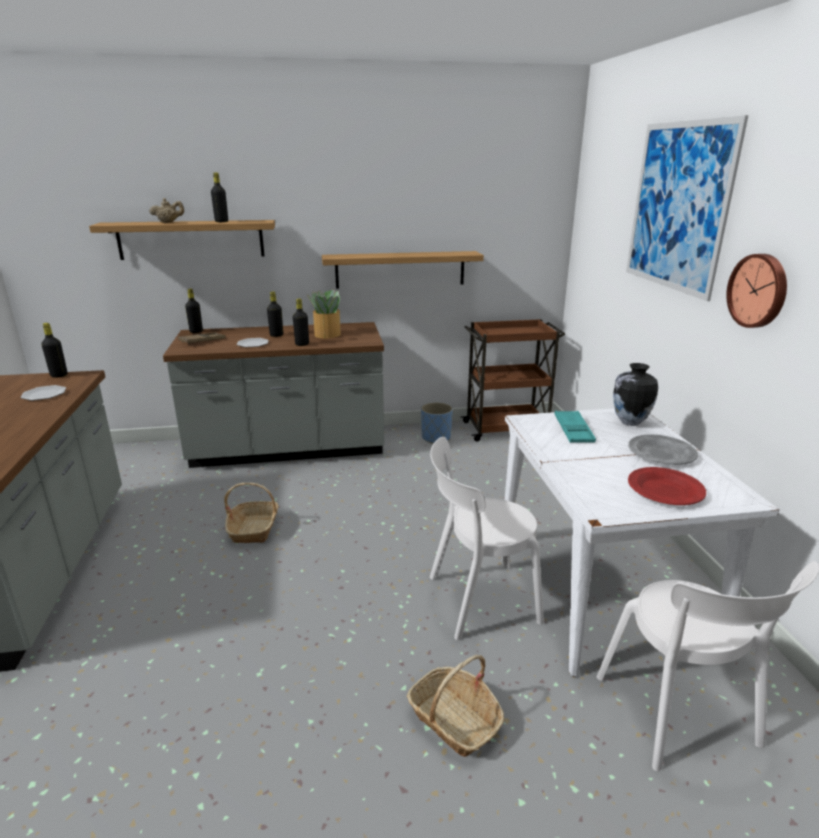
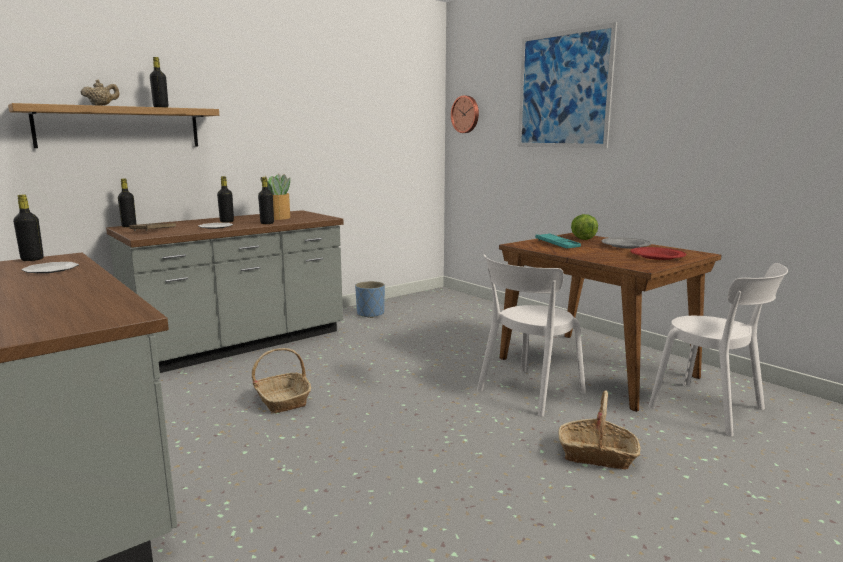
camera: 30 degrees left, 10 degrees down
shelf [322,251,484,289] -> none
brown cart [461,319,565,442] -> none
white dining table [505,408,779,677] -> brown dining table [499,233,722,412]
vase [613,363,658,426] -> lettuce [571,214,598,240]
wall clock [726,254,787,328] -> wall clock moved to [451,95,479,133]

